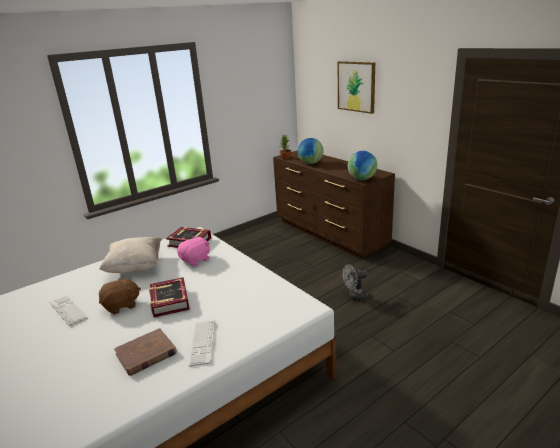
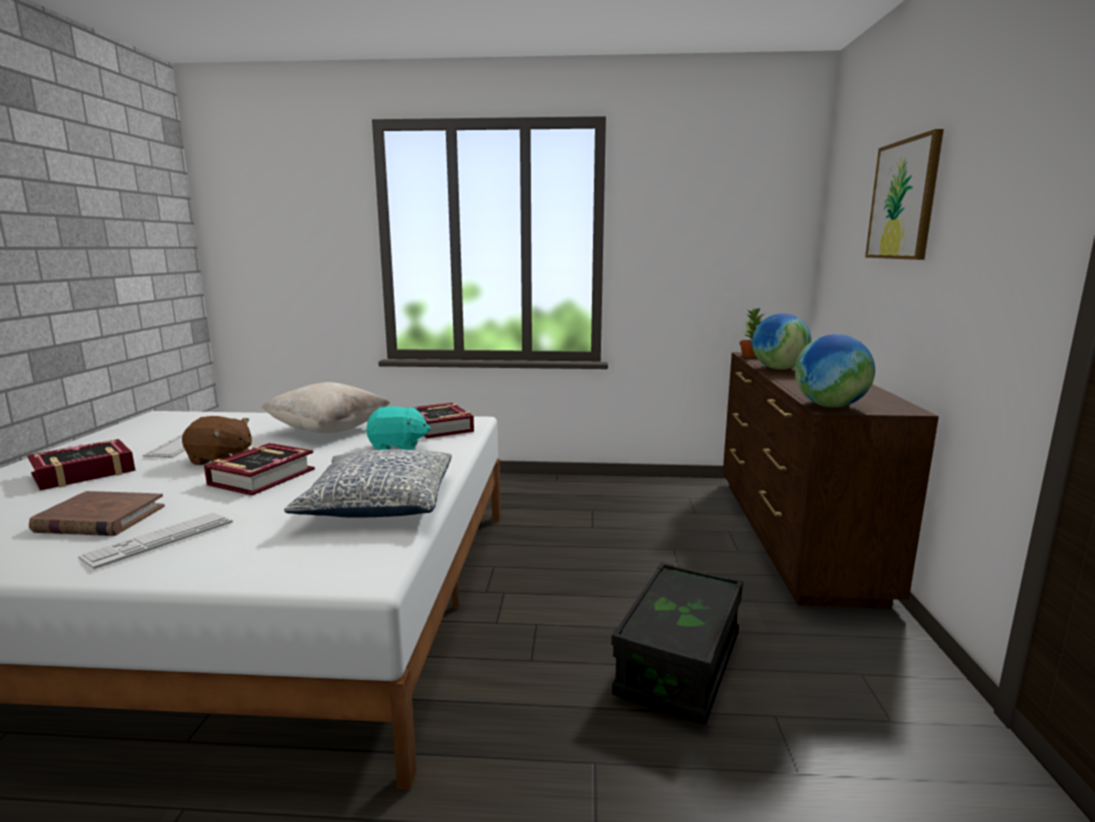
camera: 40 degrees right, 10 degrees down
pink plush toy [177,237,210,266] -> turquoise plush toy [366,406,431,450]
grey fan [343,264,368,301] -> black storage box [611,562,743,725]
none -> book [27,439,136,490]
none -> pillow [284,449,452,518]

